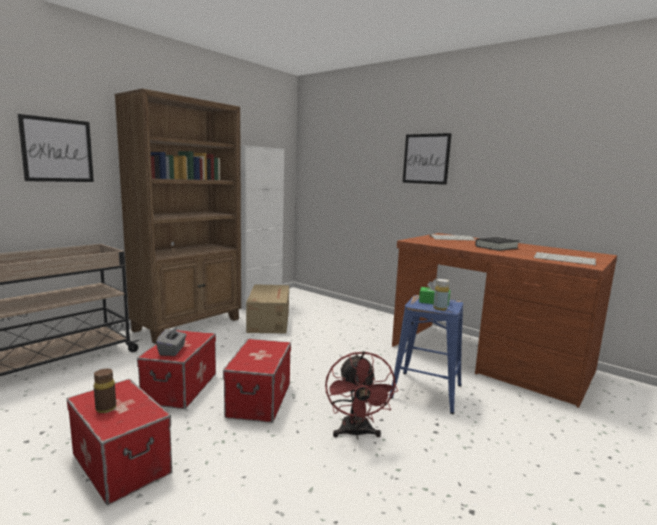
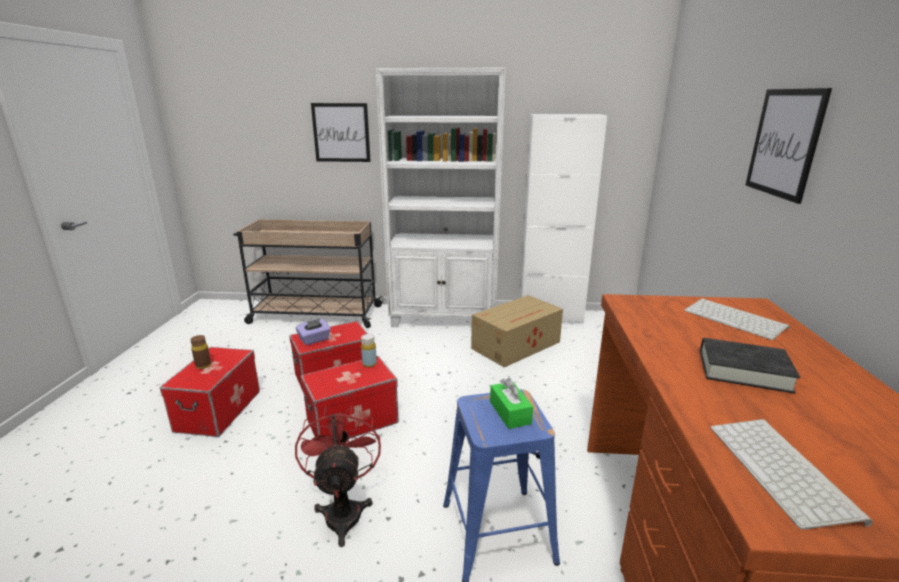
camera: 55 degrees right, 10 degrees up
brown bookcase [115,89,241,344] -> white bookcase [376,68,506,327]
grey tissue box [156,327,187,356] -> purple tissue box [296,319,331,345]
red fan [325,351,398,439] -> red fan turned 120 degrees clockwise [295,405,381,547]
yellow bottle [433,279,449,311] -> yellow bottle moved to [361,334,377,367]

